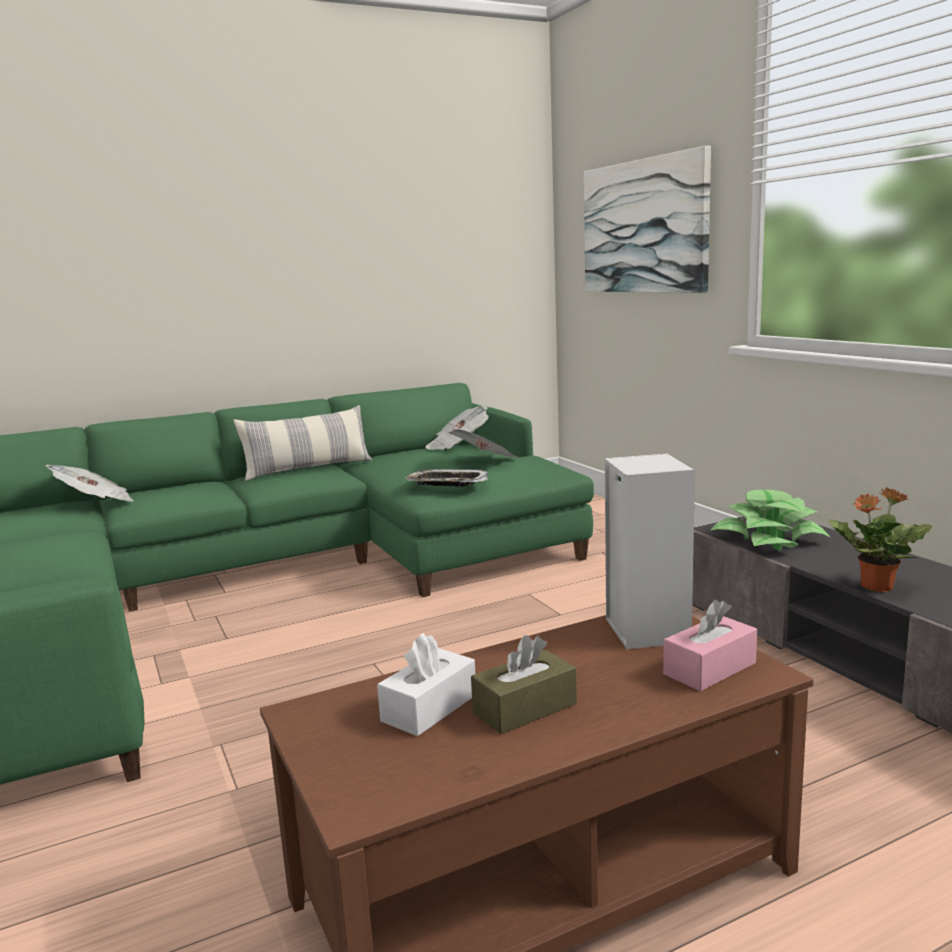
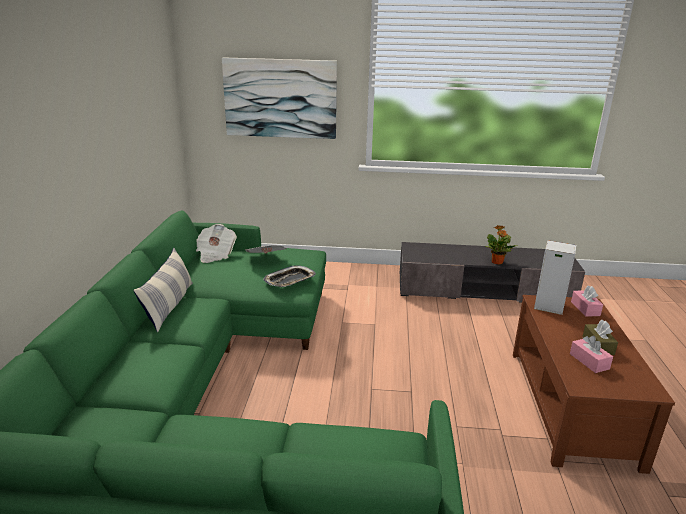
camera: 60 degrees left, 10 degrees up
newspaper [46,465,134,501] -> none
white tissue box [377,633,475,736] -> pink tissue box [570,336,613,373]
potted plant [711,490,830,551] -> none

